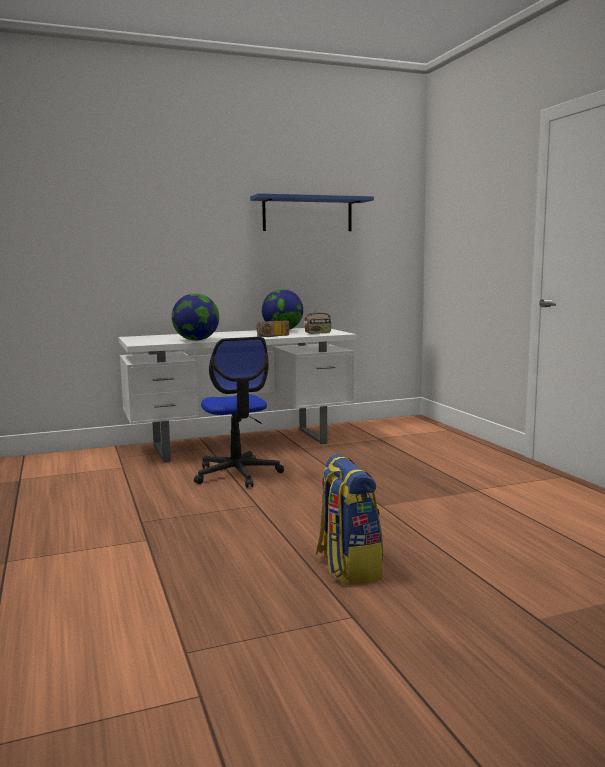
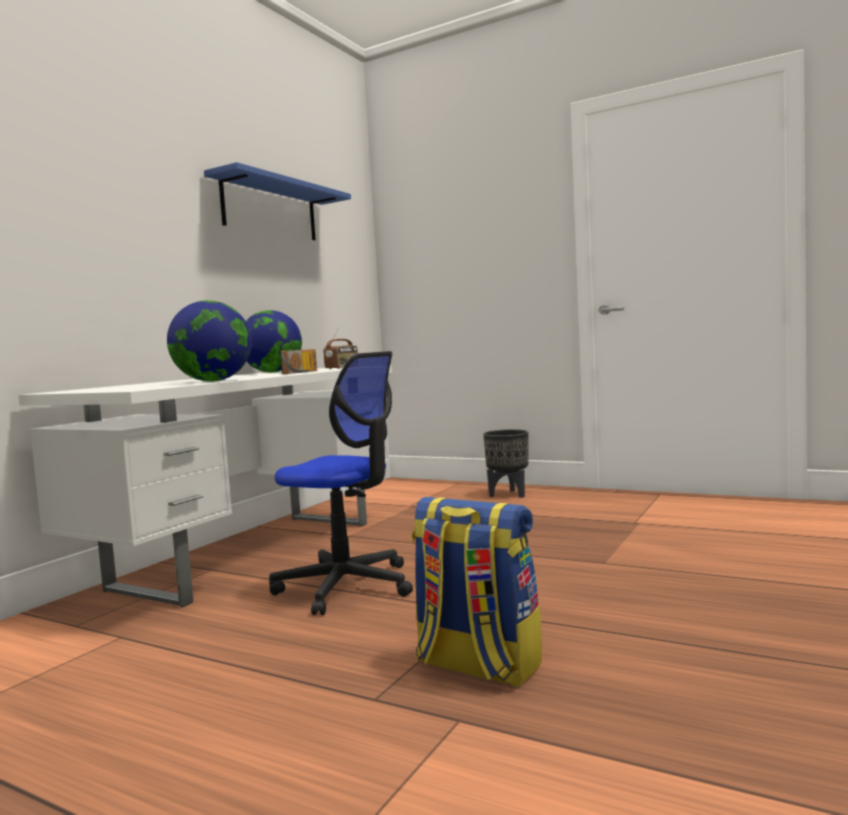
camera: 40 degrees left, 5 degrees down
backpack [316,454,383,585] -> backpack moved to [411,497,542,687]
none -> black planter [483,429,528,498]

